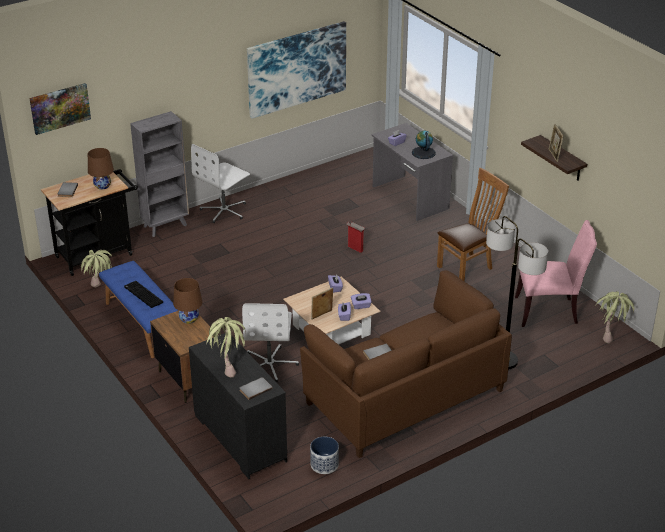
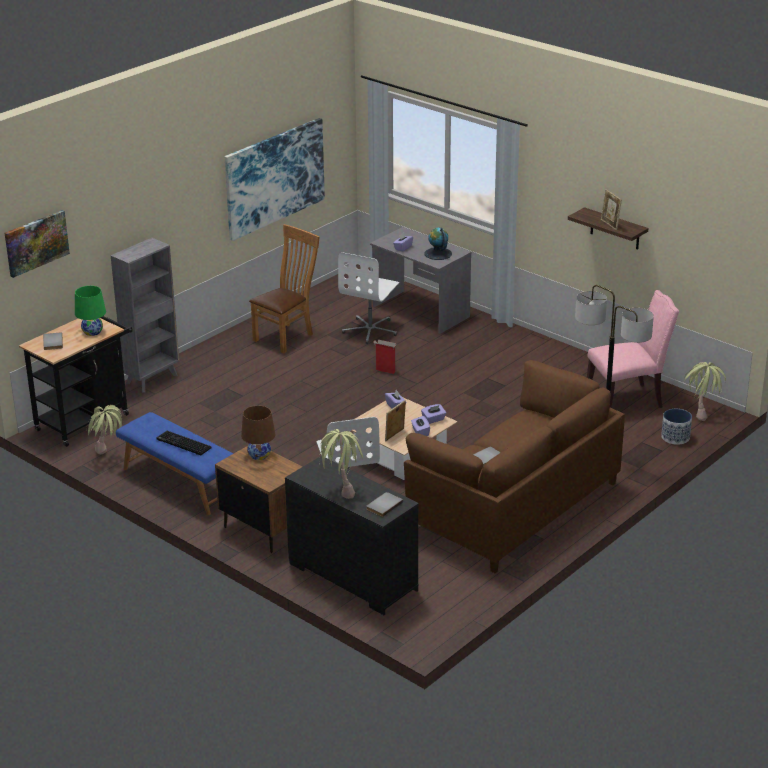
camera: 15 degrees left, 5 degrees down
brown table lamp [88,148,114,190] -> green table lamp [75,286,106,336]
white office chair [191,144,250,223] -> white office chair moved to [338,252,399,344]
planter [310,436,339,474] -> planter moved to [661,409,692,445]
brown chair [437,168,509,282] -> brown chair moved to [249,224,320,353]

